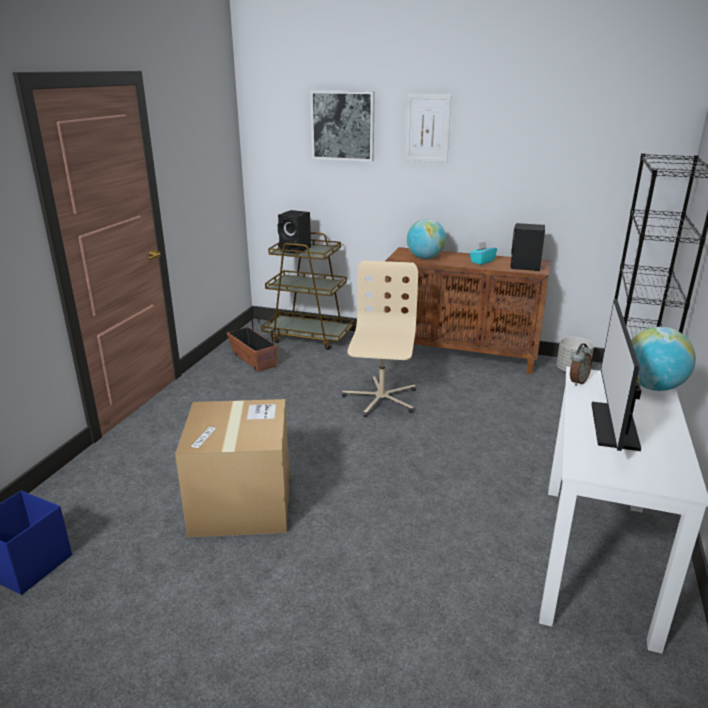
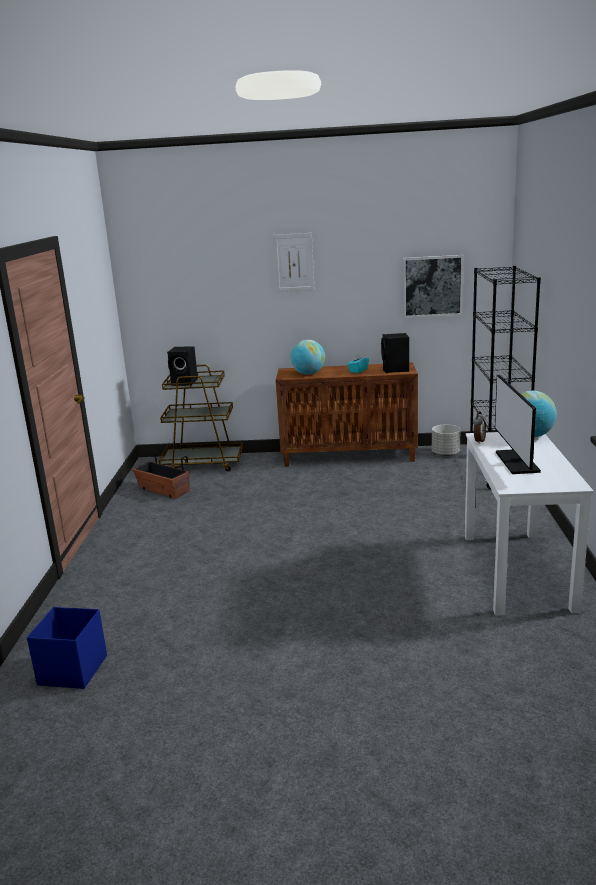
camera: 15 degrees left, 5 degrees down
cardboard box [175,399,289,537] -> none
picture [310,91,375,161] -> picture moved to [403,255,464,318]
beige office chair [342,260,418,417] -> none

